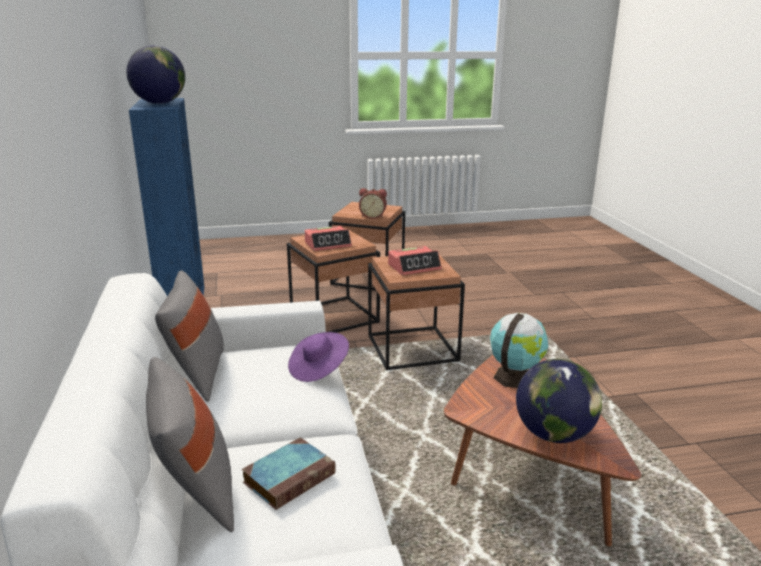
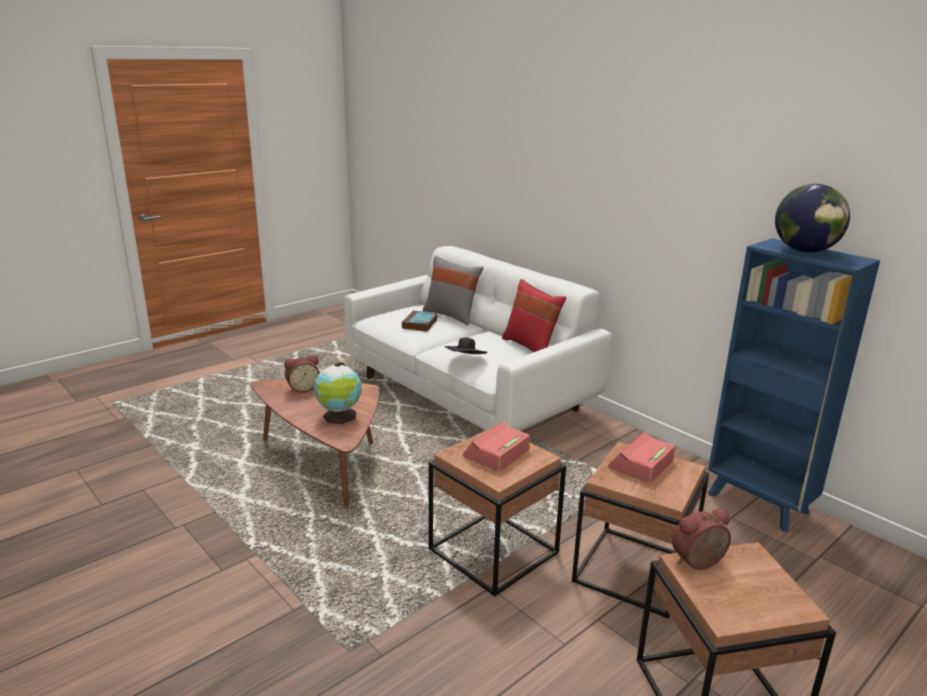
camera: 150 degrees right, 0 degrees up
grey pillow [155,270,224,402] -> red pillow [502,279,566,352]
purple hat [288,332,349,382] -> black hat [444,337,487,354]
globe [516,359,602,443] -> alarm clock [284,355,320,393]

